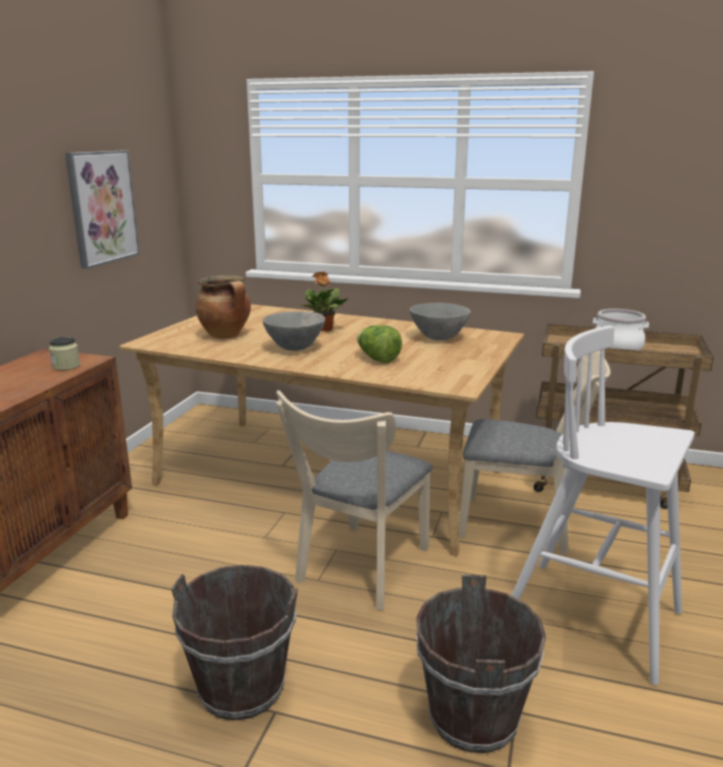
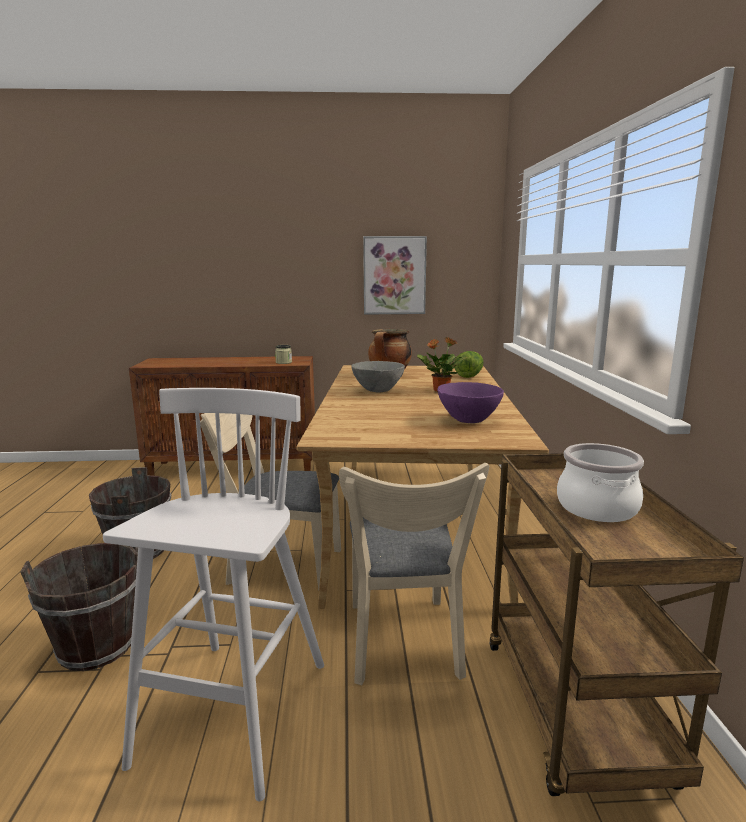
camera: 70 degrees right, 5 degrees down
lettuce [357,325,402,363] -> lettuce moved to [454,351,484,378]
grey bowl [410,303,471,340] -> purple bowl [437,382,504,423]

